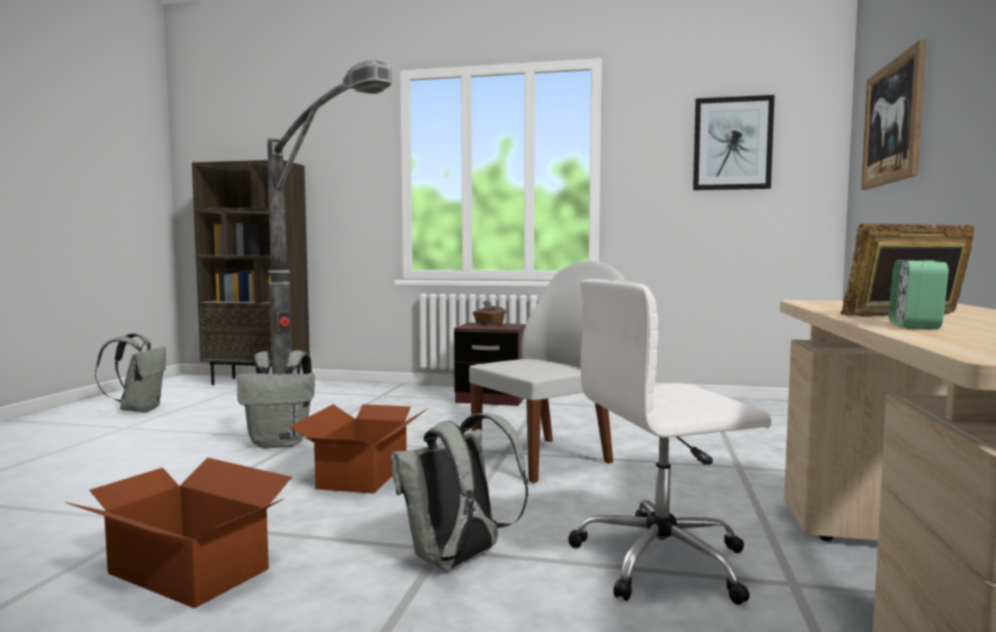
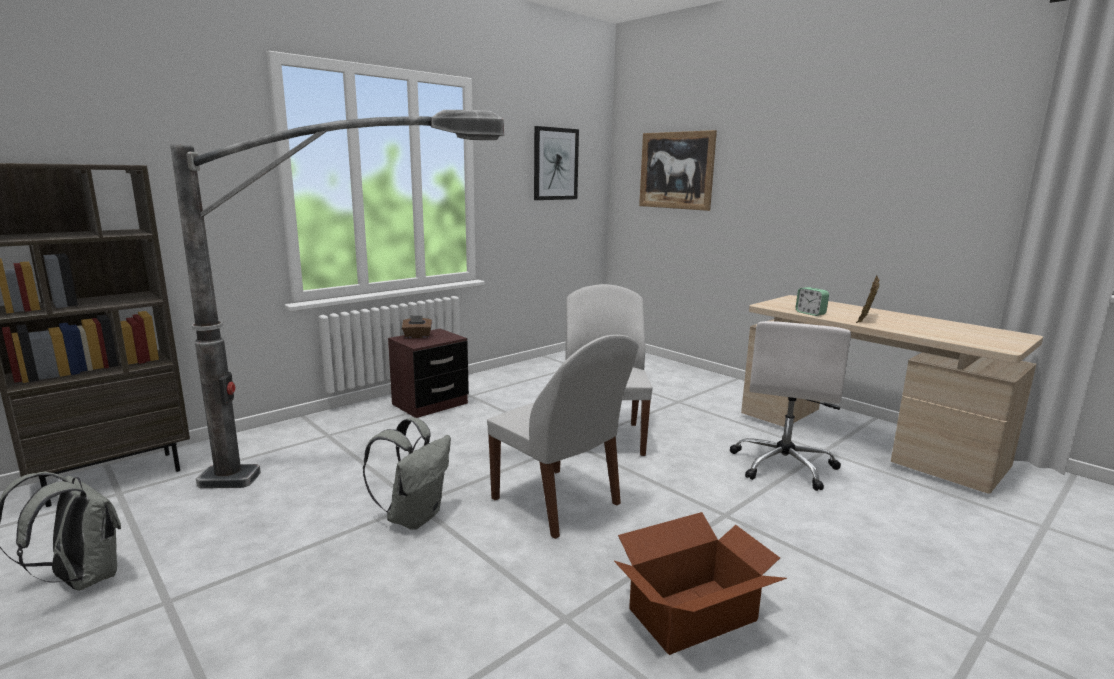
camera: 55 degrees left, 10 degrees up
cardboard box [290,404,428,494] -> white chair [487,335,638,539]
grey backpack [391,413,528,570] -> none
alarm clock [889,260,948,329] -> alarm clock moved to [796,287,829,316]

